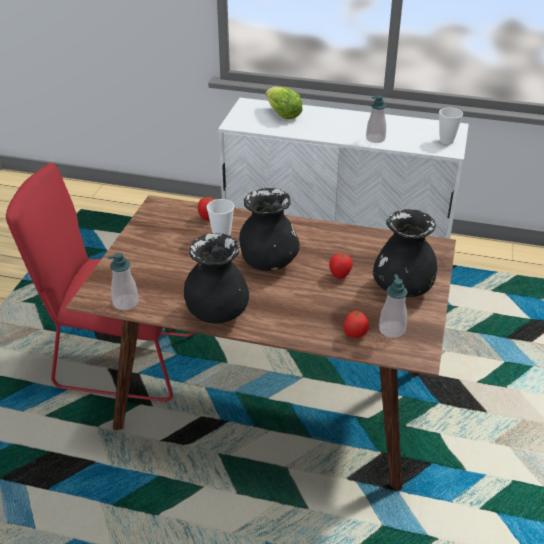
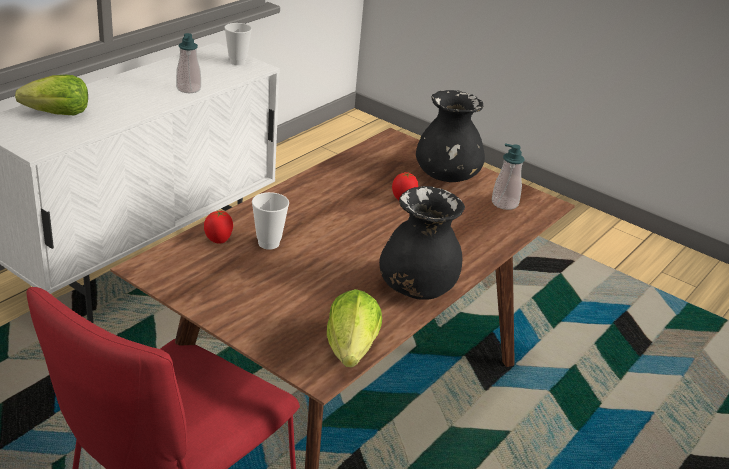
camera: 70 degrees left, 5 degrees down
soap dispenser [108,253,138,311] -> lettuce [327,289,382,368]
black vase [239,188,300,271] -> none
tomato [343,311,369,338] -> none

